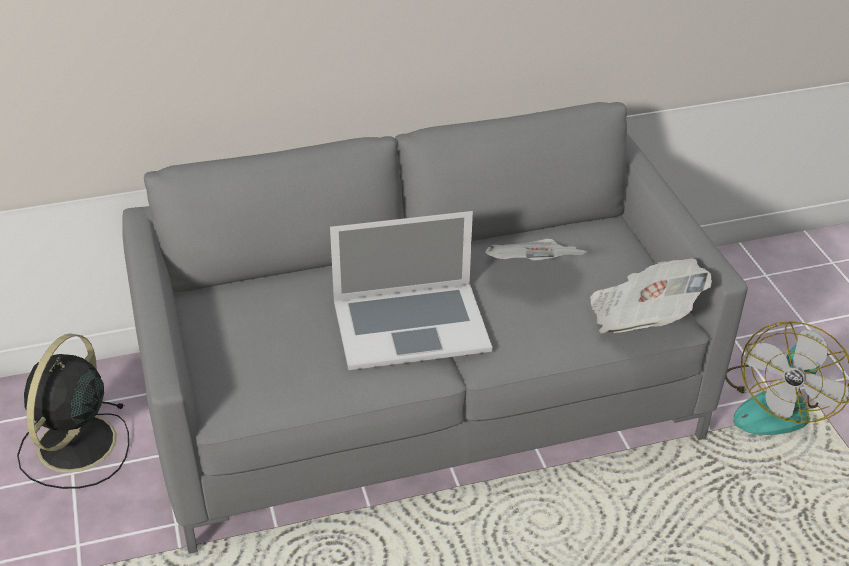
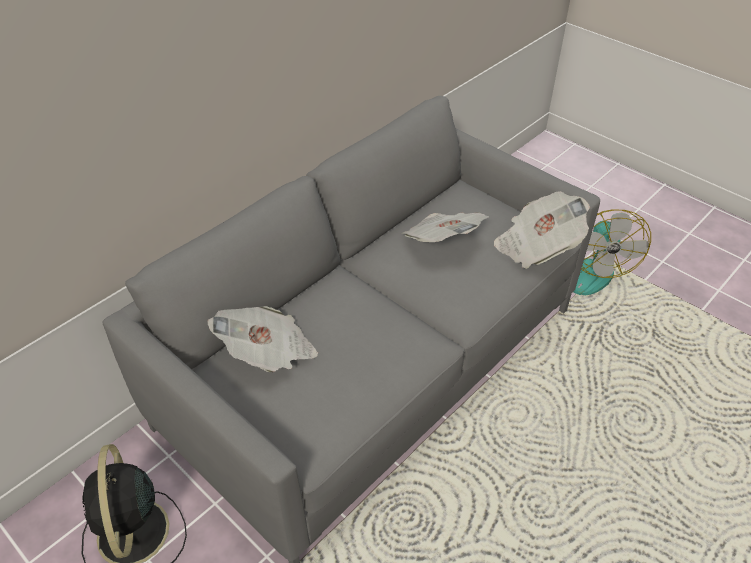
camera: 30 degrees left, 5 degrees up
laptop [330,211,492,370] -> none
none -> newspaper [207,306,318,372]

